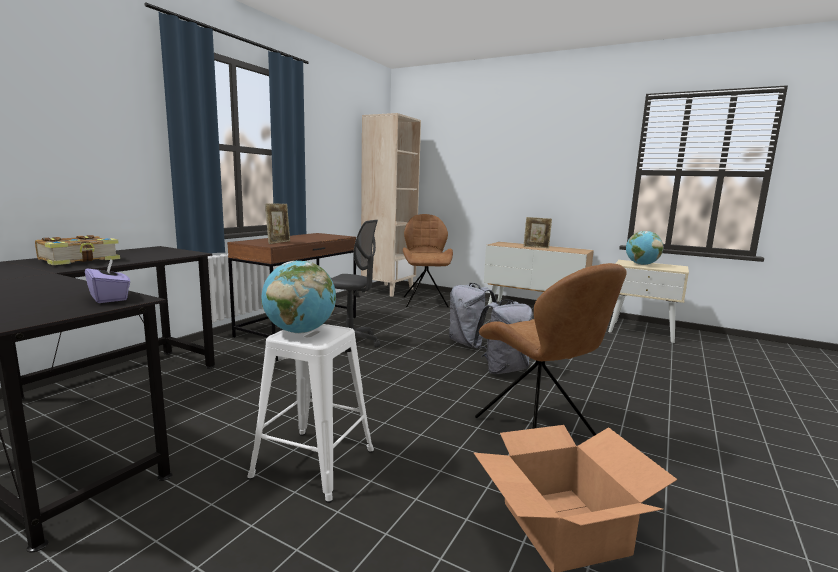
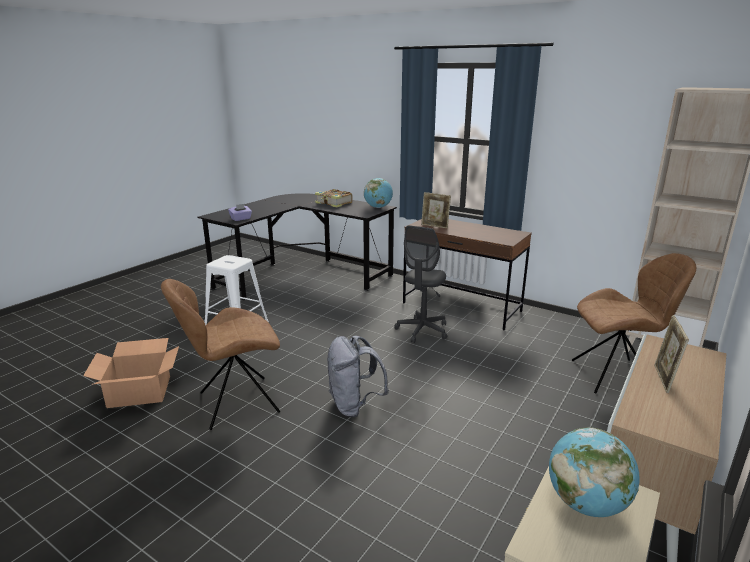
camera: 95 degrees right, 10 degrees up
globe [262,261,336,333] -> globe moved to [364,178,393,208]
grey backpack [449,283,497,348] -> none

